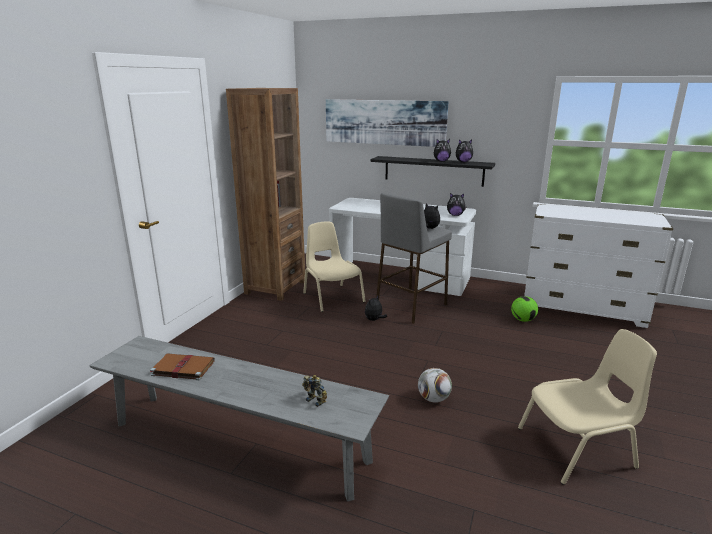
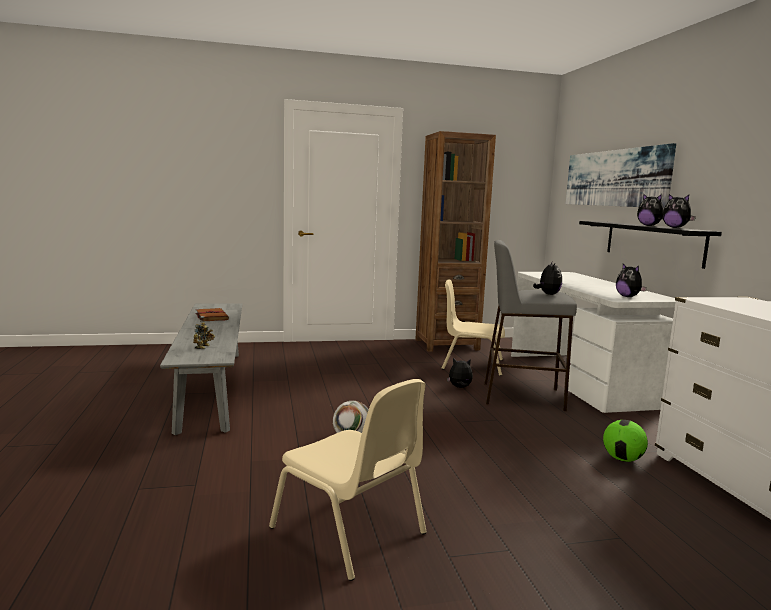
camera: 55 degrees right, 10 degrees down
beige chair [303,221,366,312] -> beige chair turned 105 degrees counterclockwise [441,279,505,376]

